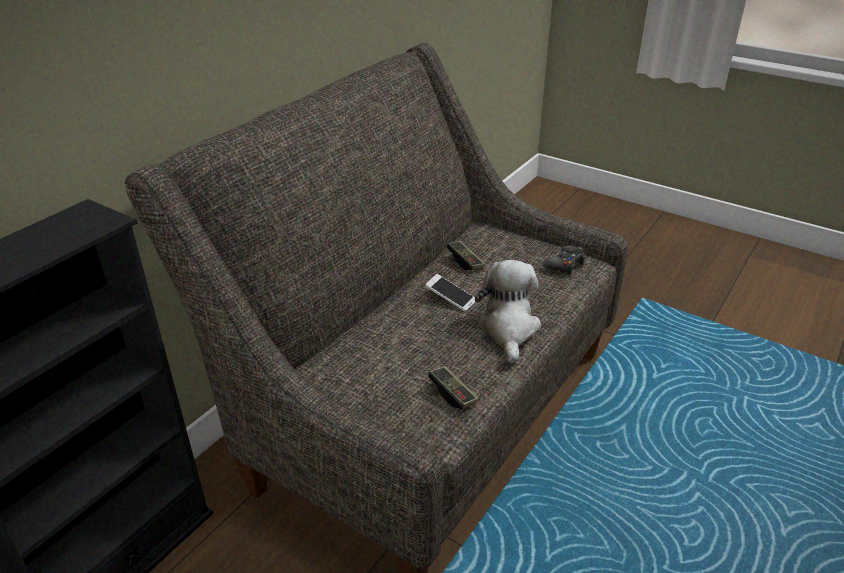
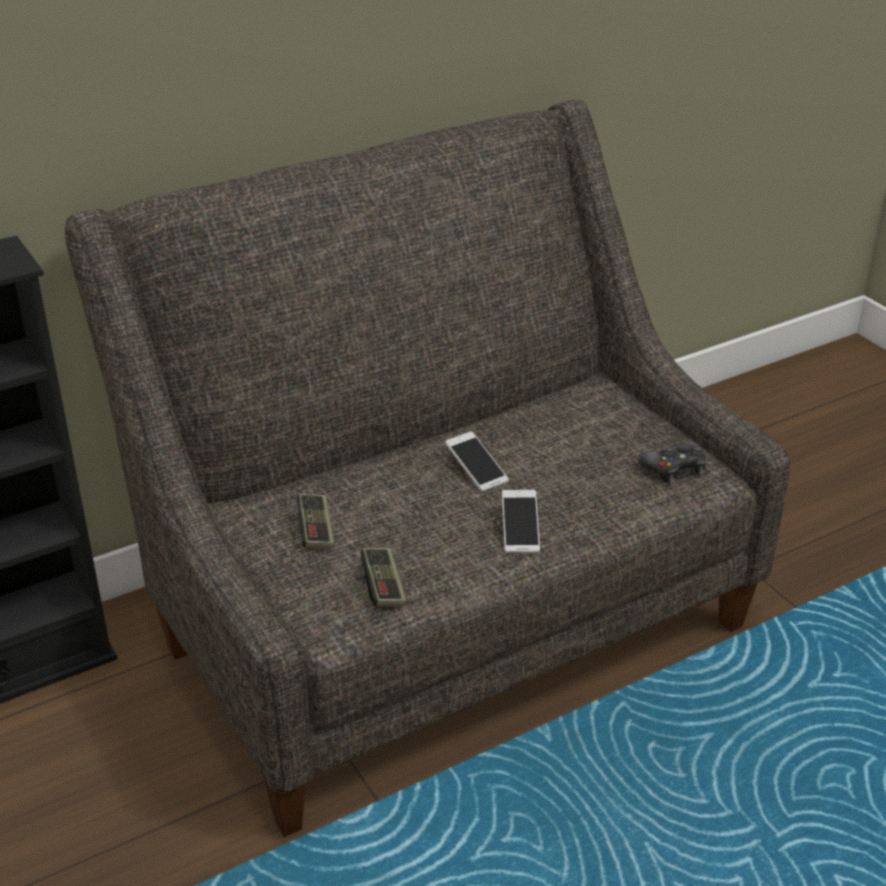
camera: 25 degrees right, 0 degrees up
game controller [447,241,485,270] -> game controller moved to [297,494,334,549]
plush toy [475,260,541,363] -> phone [502,490,540,554]

